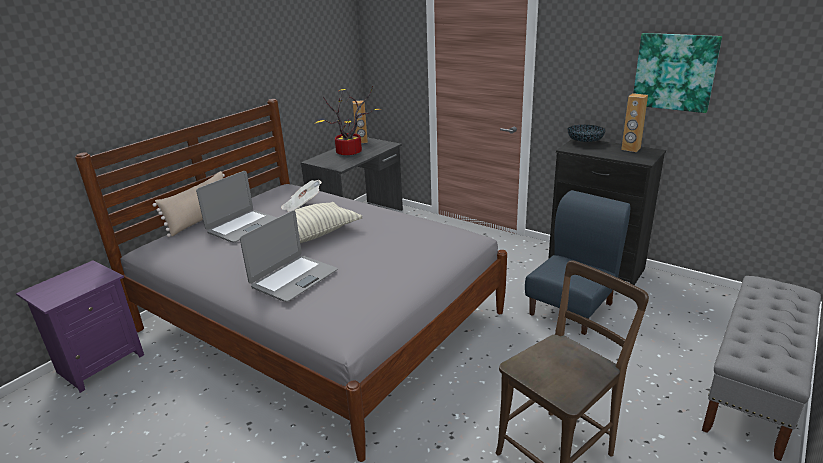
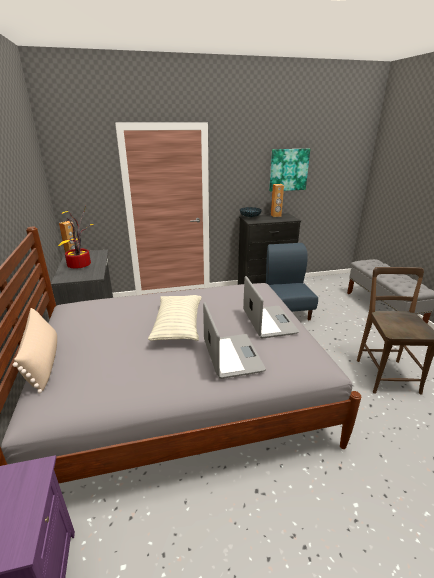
camera: 50 degrees left, 0 degrees up
laptop [196,171,277,242] -> laptop moved to [243,276,299,338]
newspaper [281,180,322,212] -> none

